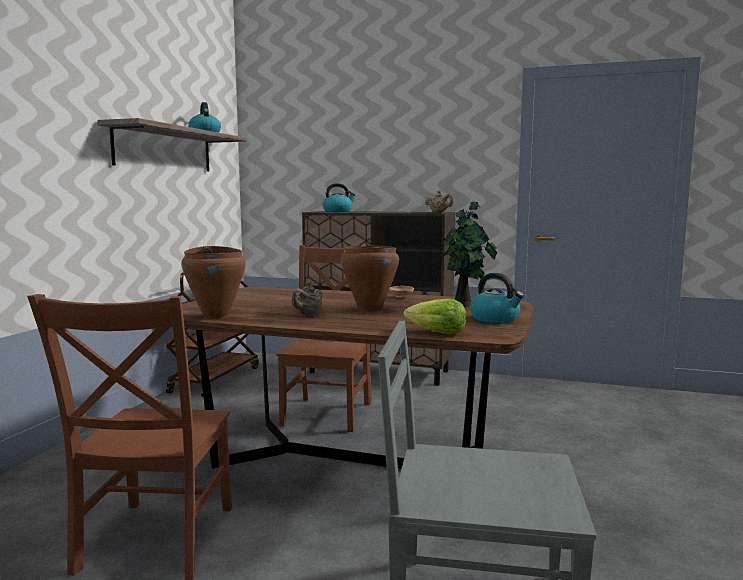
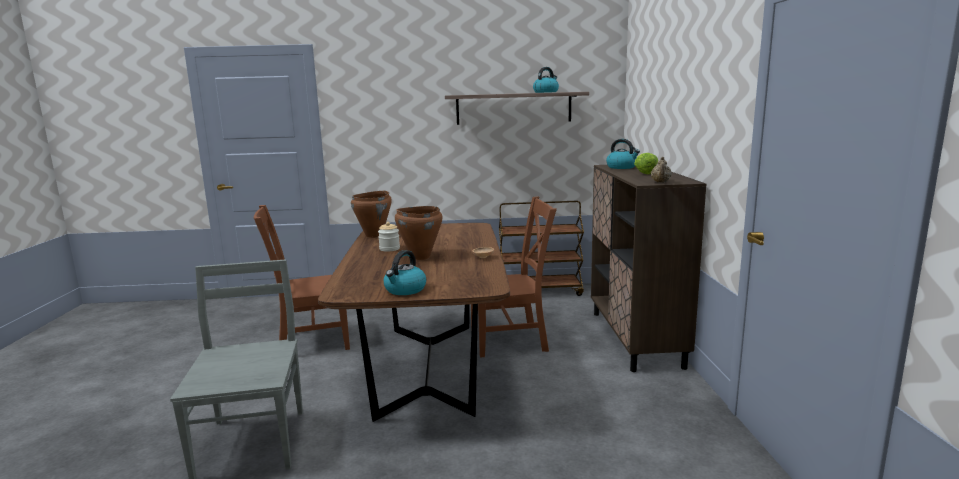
camera: 70 degrees right, 5 degrees up
beige teapot [292,282,323,315] -> jar [378,222,400,252]
lettuce [404,299,466,335] -> lettuce moved to [634,153,658,174]
potted plant [440,201,497,307] -> none

